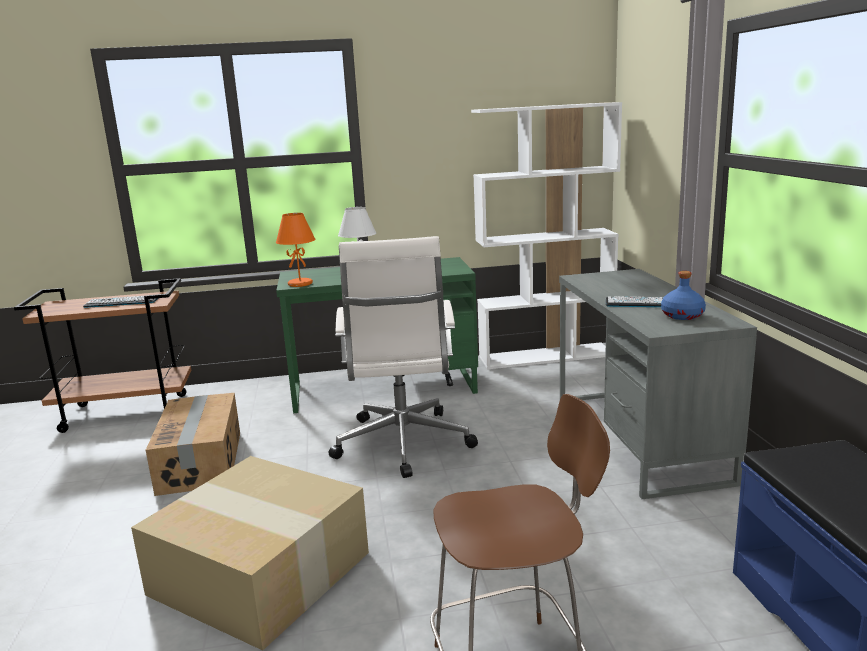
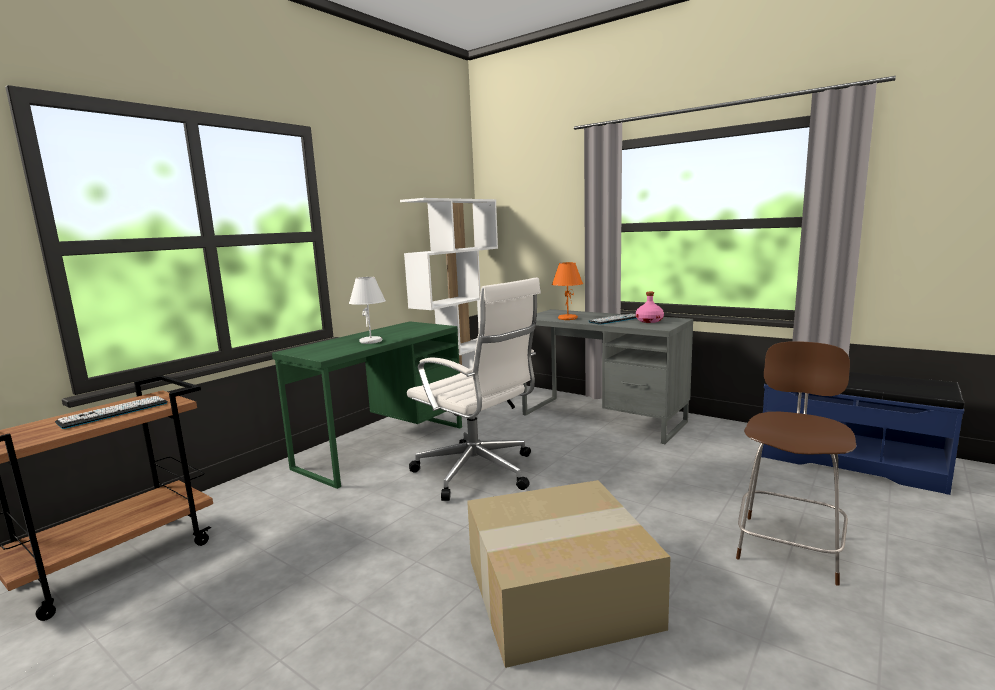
camera: 45 degrees left, 5 degrees down
cardboard box [146,393,240,496] -> none
orange table lamp [276,213,316,287] -> orange table lamp moved to [552,262,583,320]
blue bottle [661,271,706,320] -> pink bottle [636,292,664,323]

